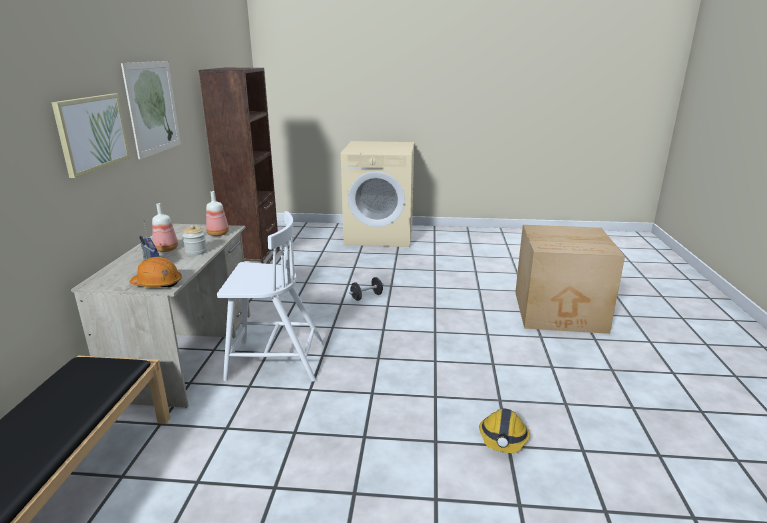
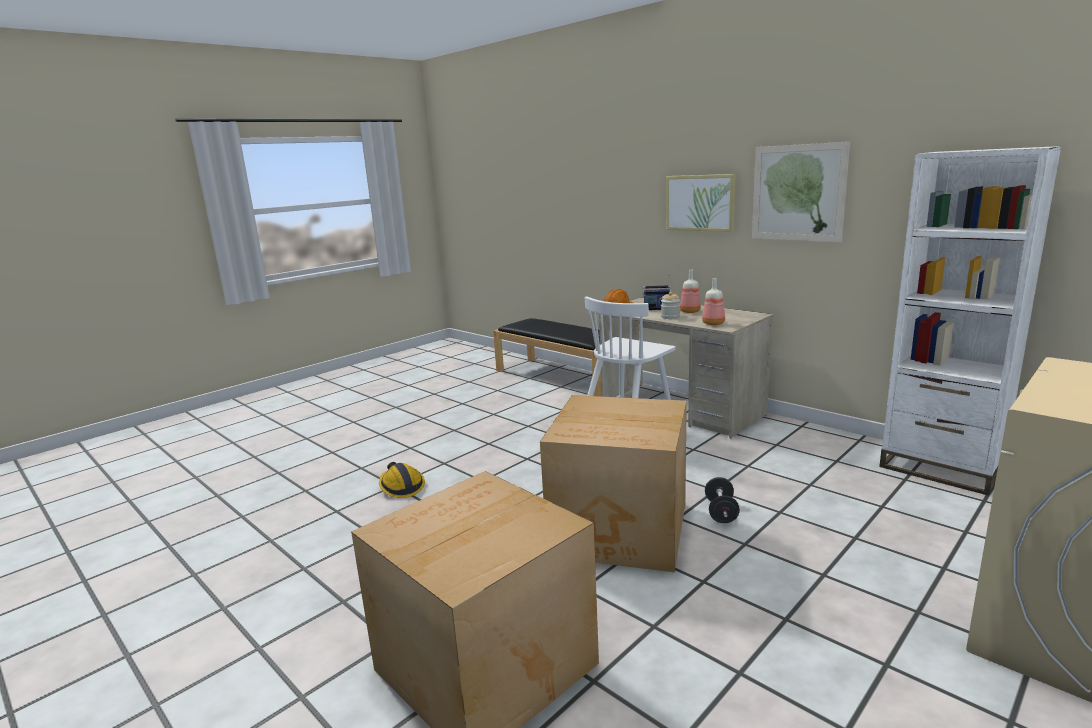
camera: 130 degrees right, 5 degrees down
brown bookcase [199,68,280,264] -> white bookcase [879,146,1062,496]
none -> cardboard box [540,395,687,572]

